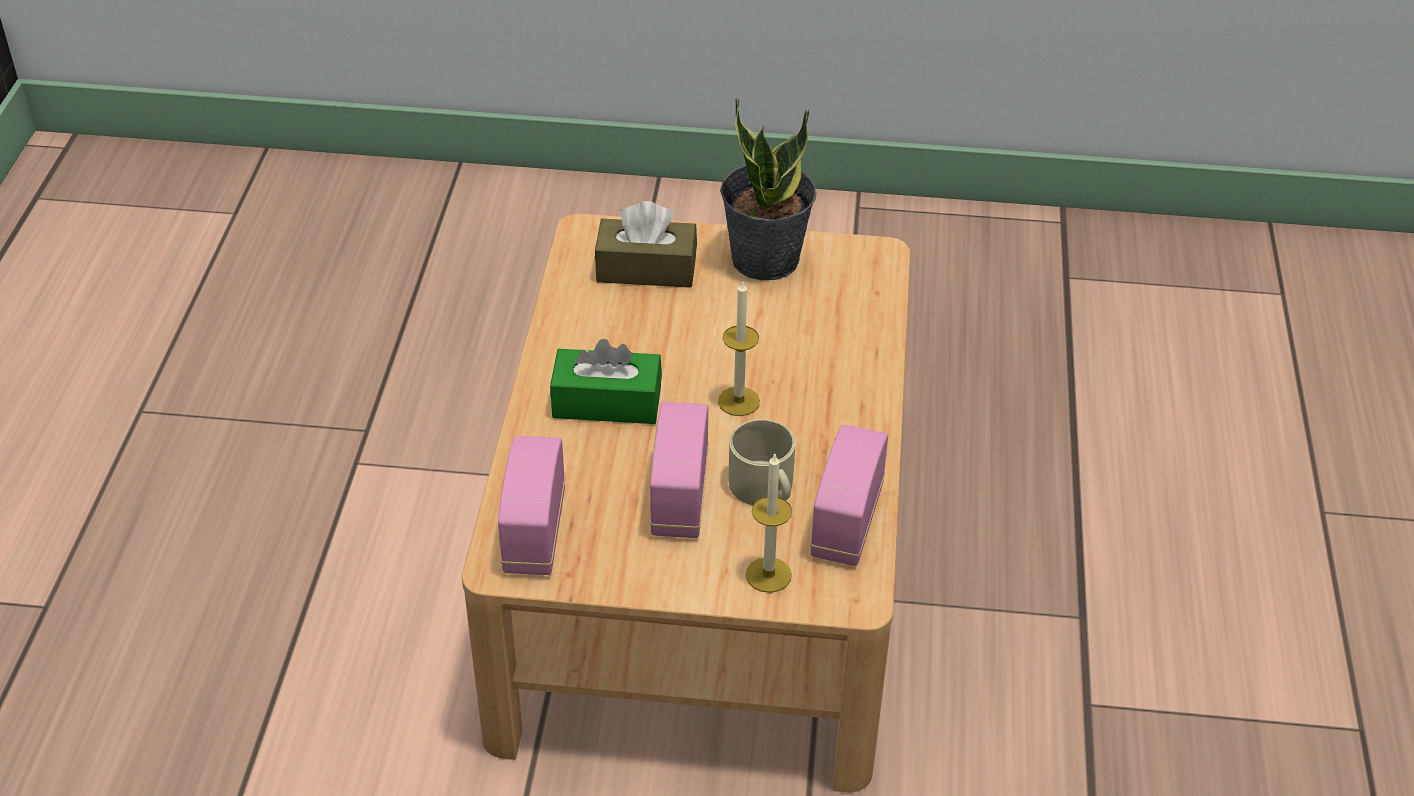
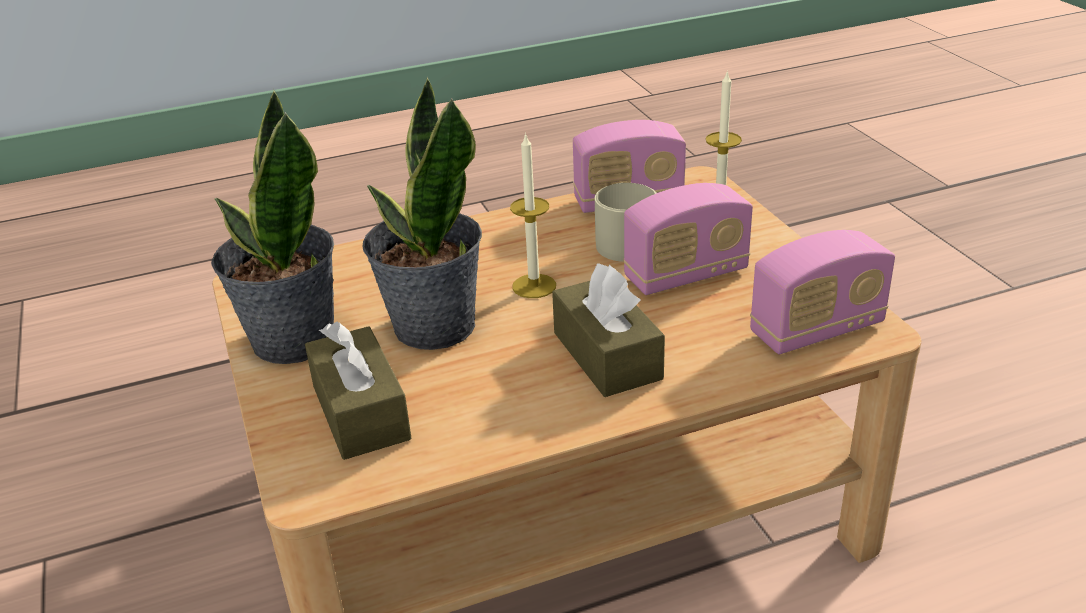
camera: 115 degrees left, 10 degrees down
green tissue box [550,339,662,424] -> brown tissue box [552,263,665,397]
none -> potted plant [362,77,482,350]

